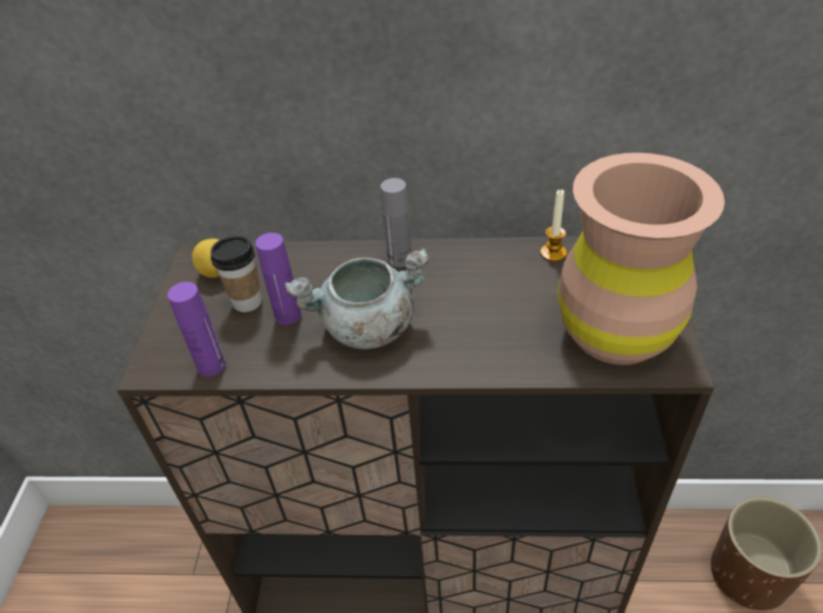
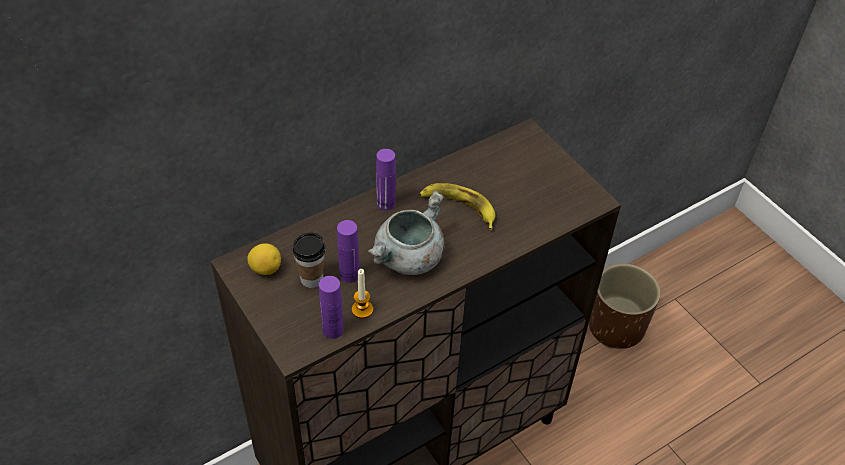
camera: 40 degrees left, 5 degrees up
grey bottle [380,178,411,267] -> purple bottle [376,149,396,210]
candle [540,189,567,262] -> candle moved to [352,269,373,318]
brown vase [557,153,725,365] -> none
none -> banana [419,183,495,230]

